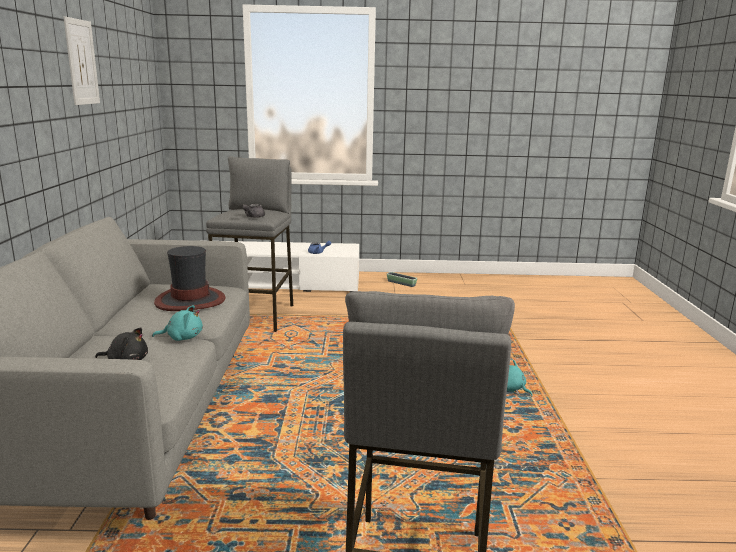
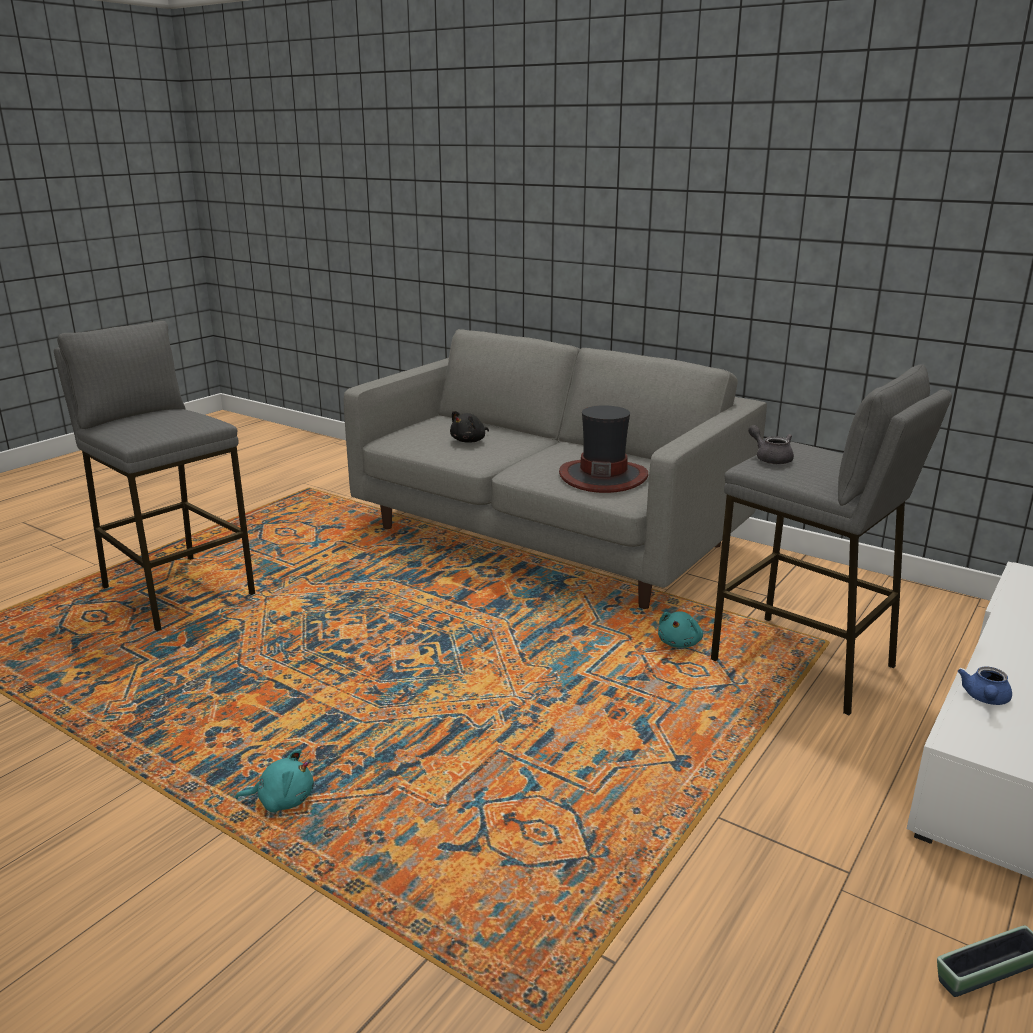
camera: 125 degrees right, 5 degrees up
picture [63,16,100,105] -> none
turquoise plush toy [152,305,203,341] -> turquoise plush toy moved to [658,611,703,648]

